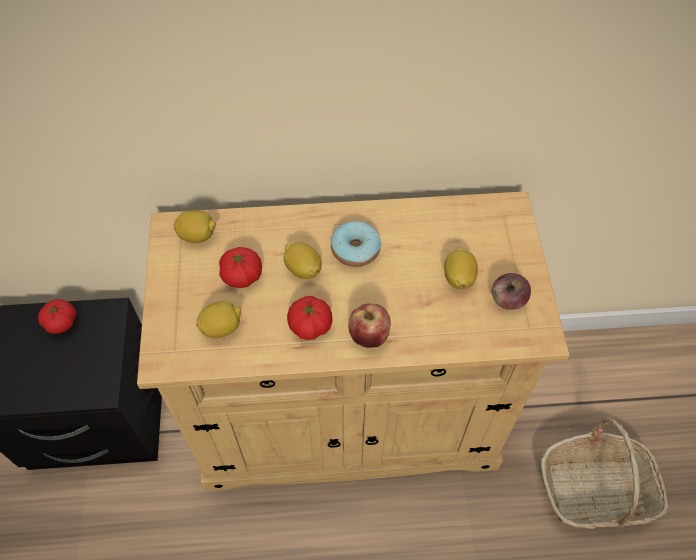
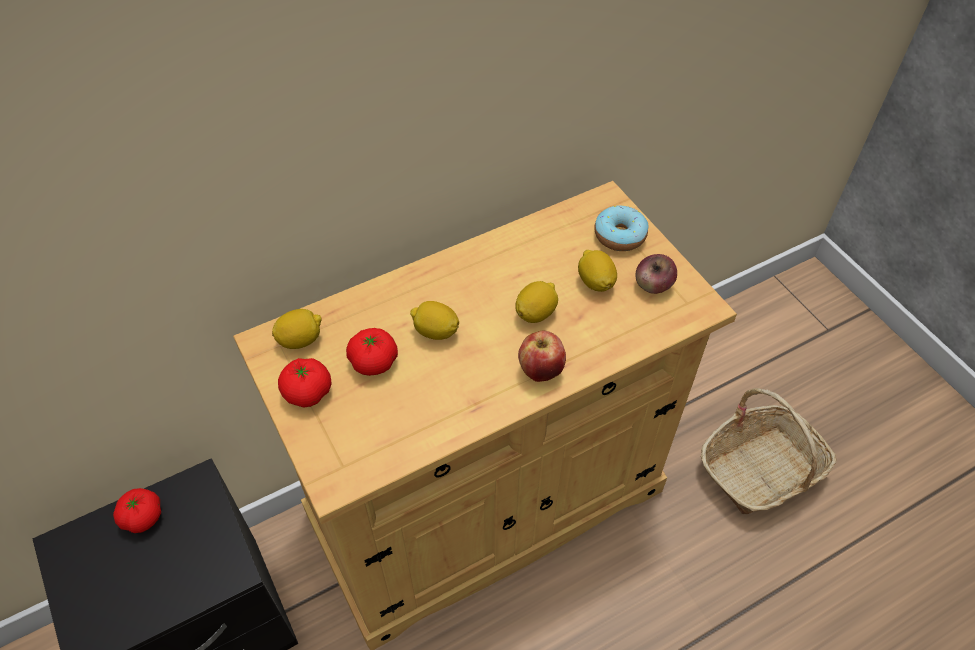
camera: 25 degrees left, 5 degrees down
lemon [196,301,241,338] -> lemon moved to [515,281,558,323]
tomato [287,296,333,340] -> tomato moved to [278,358,332,408]
donut [331,221,381,267] -> donut moved to [594,206,649,251]

